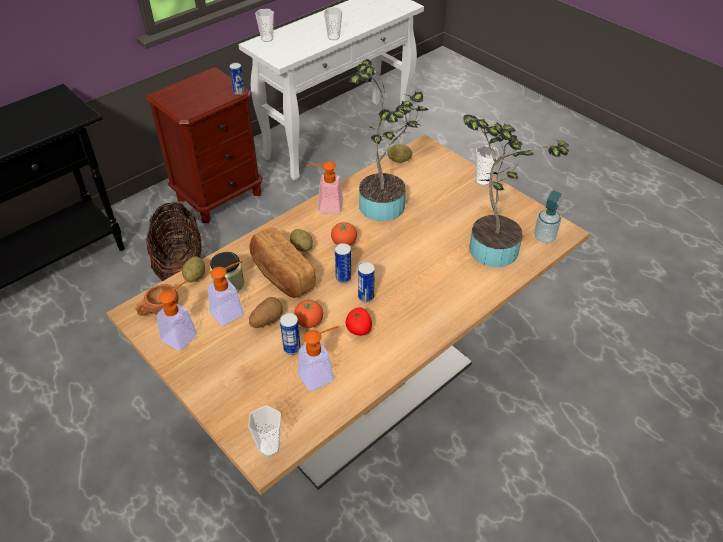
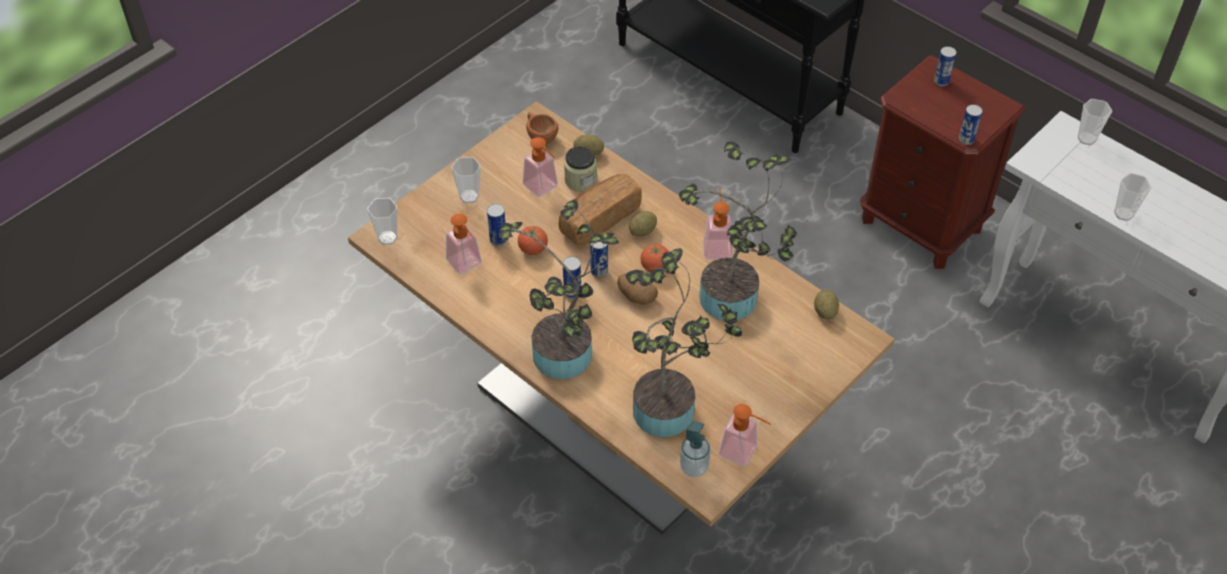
camera: 85 degrees right, 5 degrees up
basket [146,202,202,281] -> none
soap dispenser [157,280,197,351] -> soap dispenser moved to [719,404,771,466]
potato [249,297,283,328] -> potato moved to [617,274,658,305]
tomato [345,307,372,336] -> none
cup [476,145,499,186] -> cup moved to [451,157,481,203]
none -> potted plant [498,200,619,379]
none -> can [934,46,956,86]

